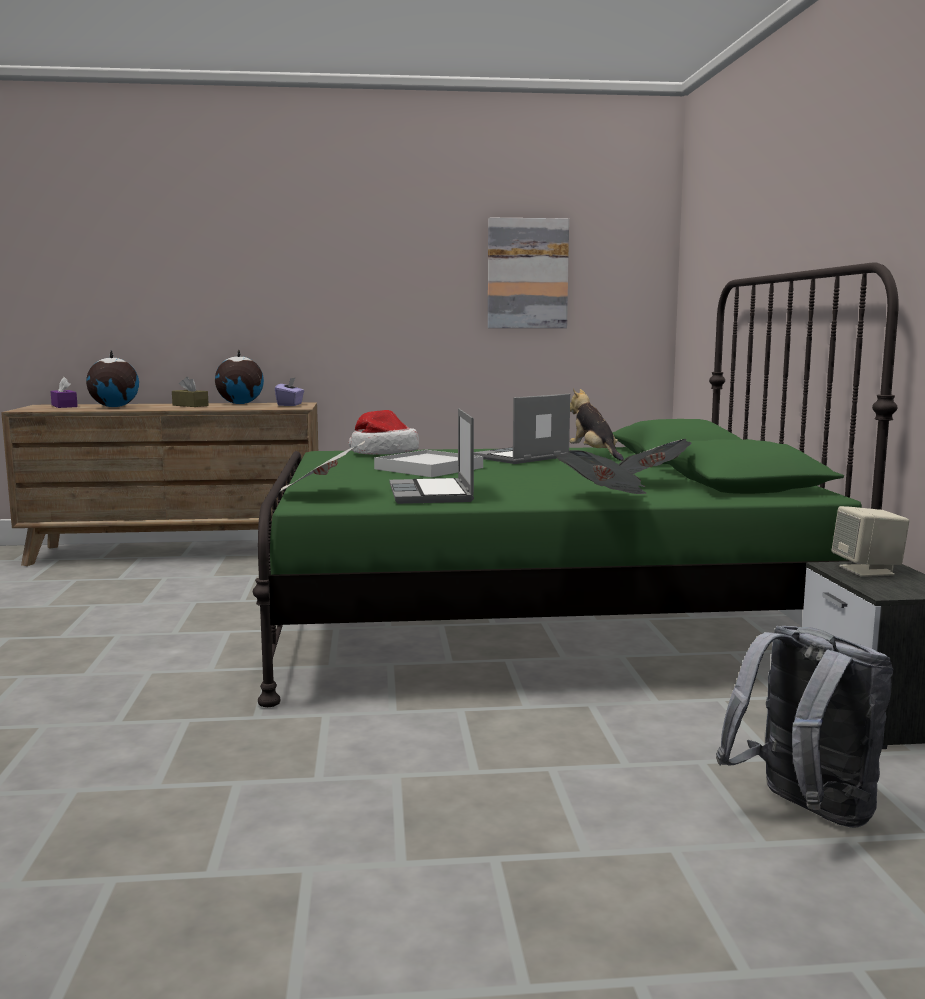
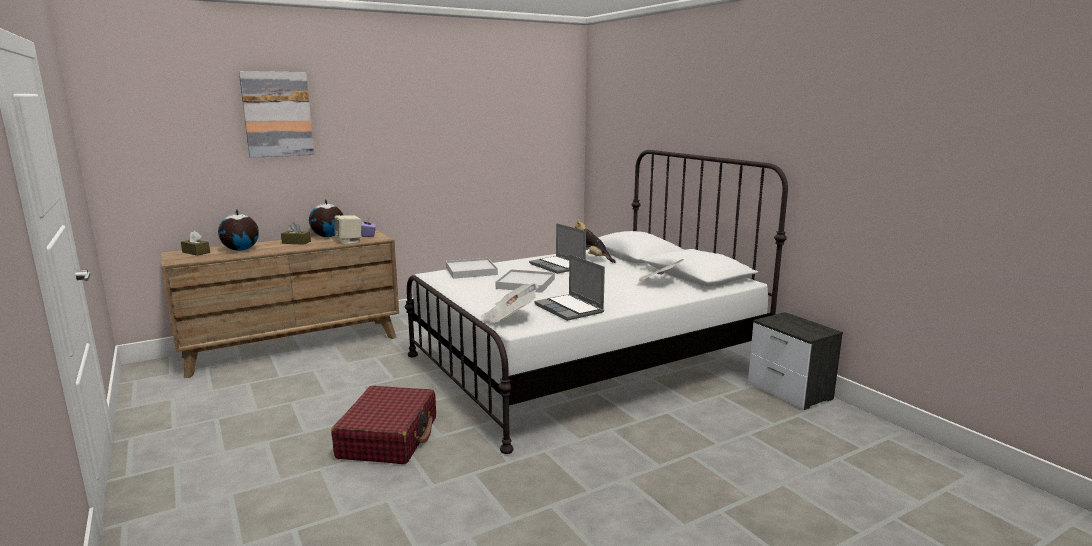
camera: 25 degrees left, 5 degrees up
purple tissue box [51,377,78,408] -> brown tissue box [181,231,210,256]
green bed [253,262,899,707] -> white bed [405,150,788,454]
hat [349,410,419,455] -> white tray [446,258,498,279]
laptop [474,394,570,464] -> laptop turned 60 degrees counterclockwise [529,223,586,274]
picture [488,218,569,328] -> picture moved to [239,71,314,158]
newspaper [557,450,646,494] -> none
grey backpack [716,626,893,828] -> none
beige speaker [832,506,909,577] -> beige speaker moved to [334,215,361,244]
none -> red suitcase [331,386,436,464]

